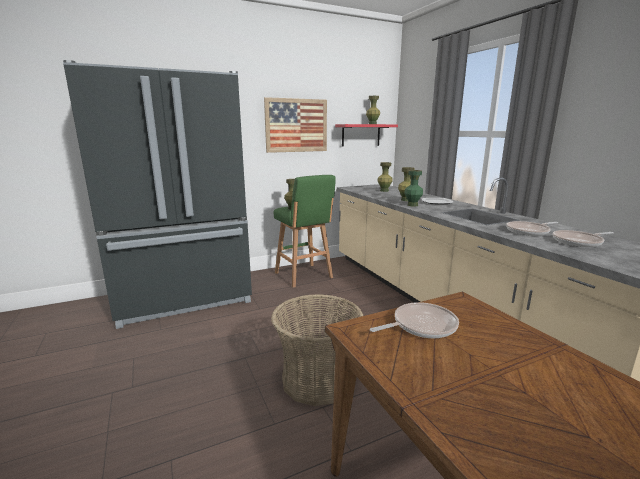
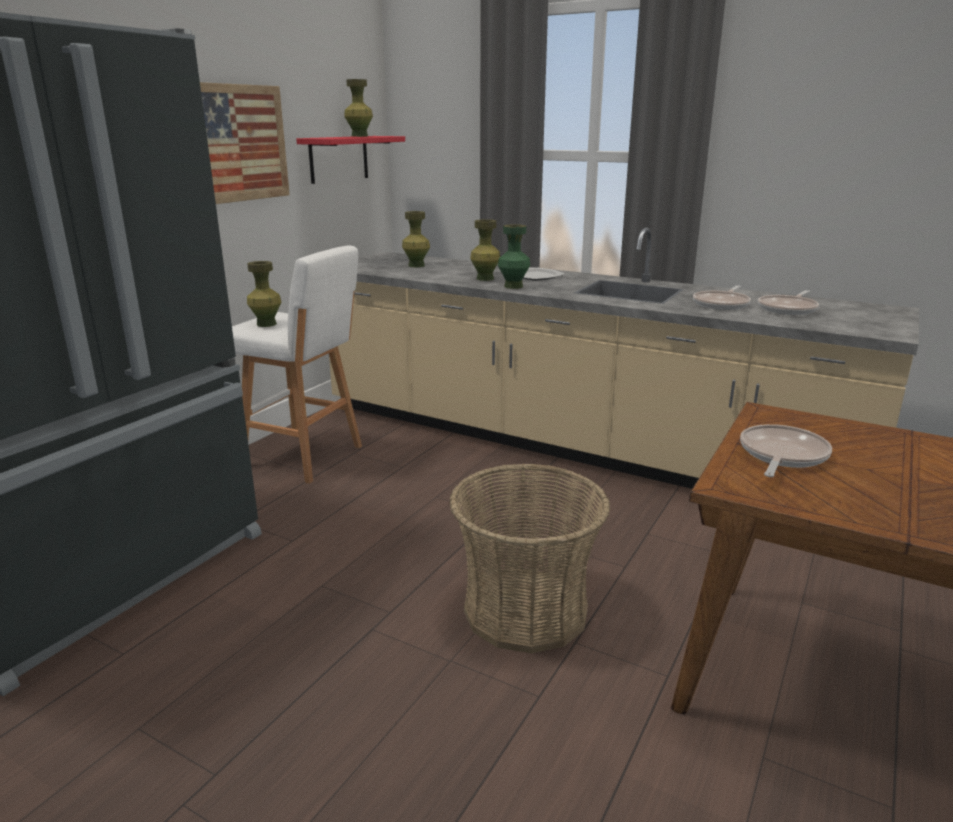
camera: 35 degrees left, 5 degrees up
green stool [274,175,336,288] -> white stool [232,245,362,484]

